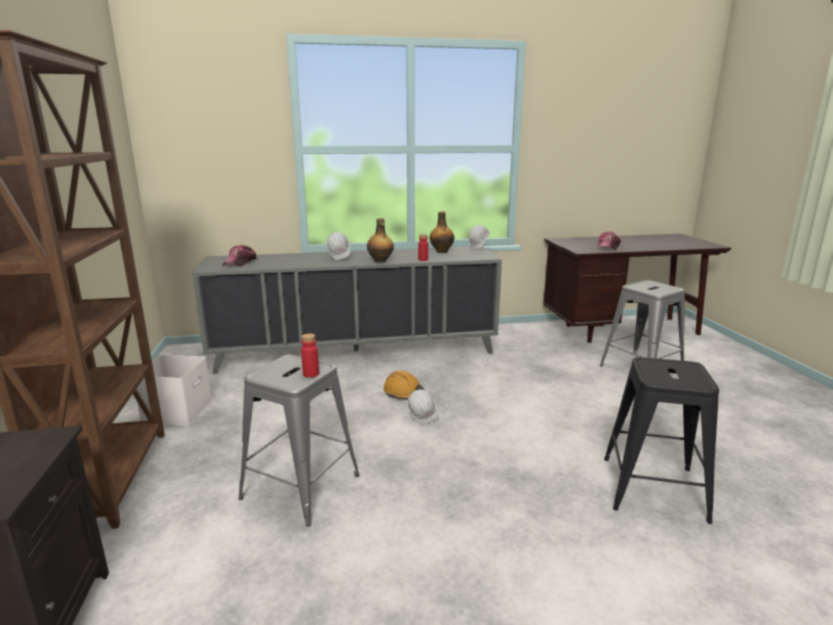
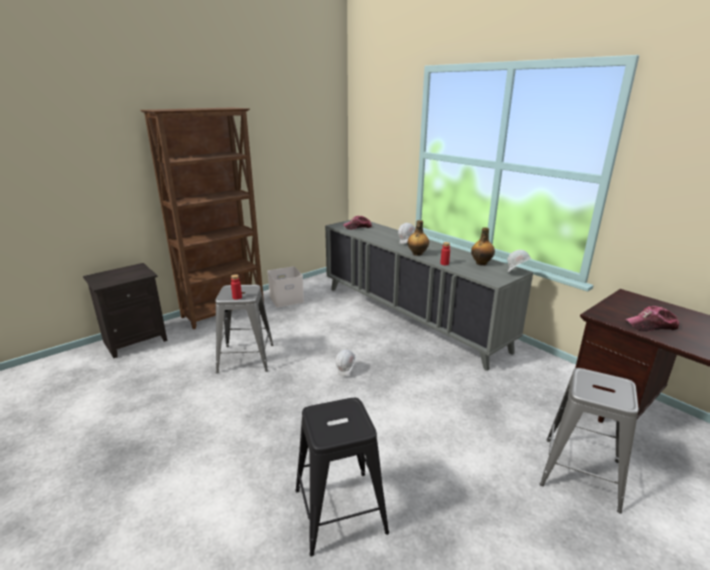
camera: 60 degrees right, 5 degrees up
orange hard hat [383,371,425,400] -> none

